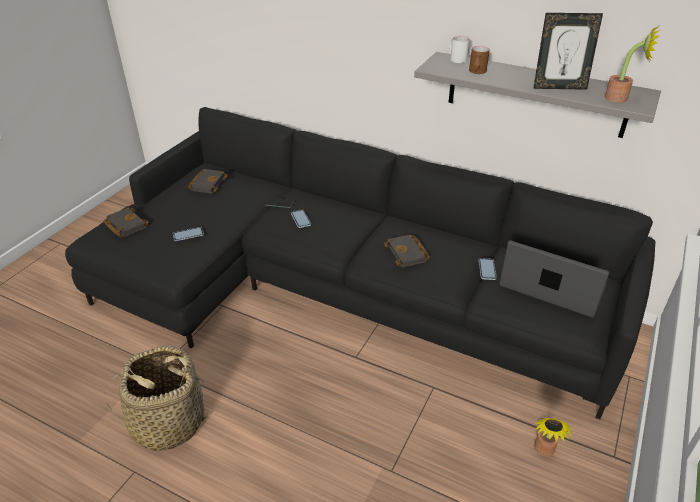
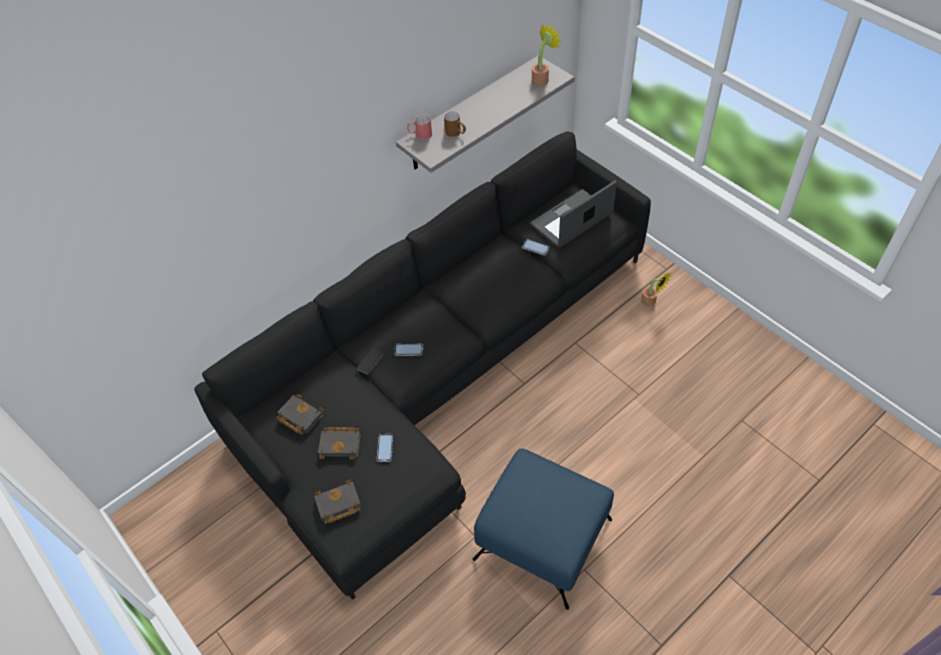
camera: 65 degrees left, 15 degrees up
basket [106,346,214,451] -> blue ottoman [473,448,614,610]
black book [384,235,430,267] -> black book moved to [318,427,361,460]
white mug [449,36,470,63] -> red mug [407,114,432,140]
picture frame [533,13,603,90] -> none

